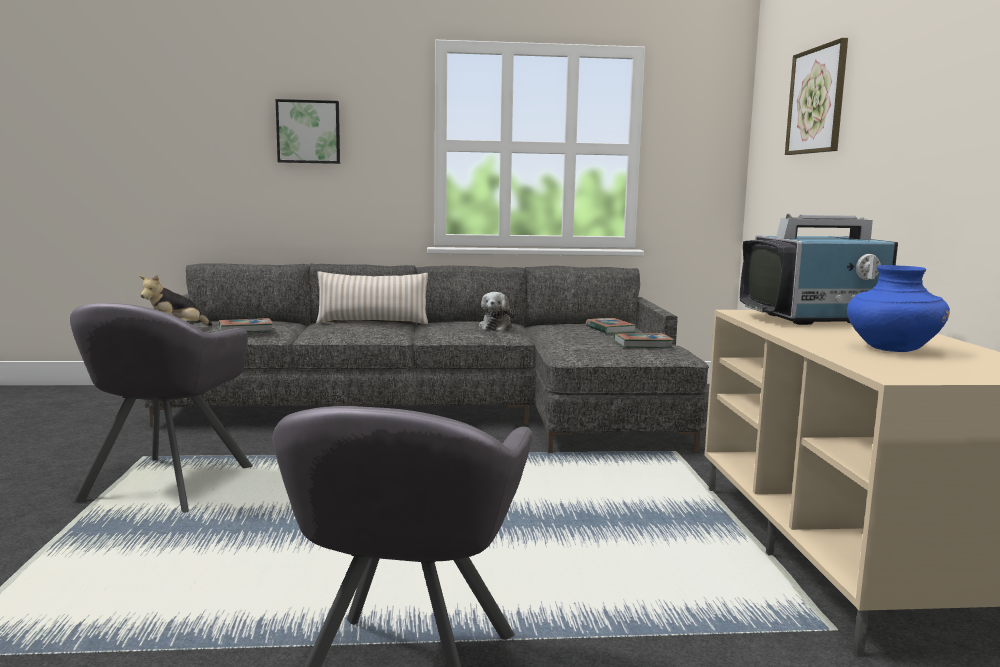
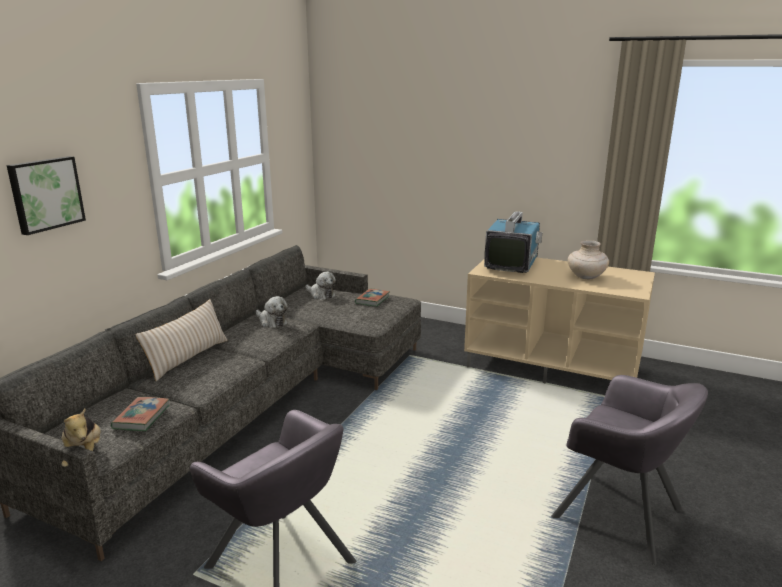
camera: 60 degrees left, 10 degrees up
book [586,318,637,334] -> plush toy [306,272,336,300]
picture [785,38,848,155] -> none
blue vase [847,265,950,352] -> beige vase [568,240,609,279]

